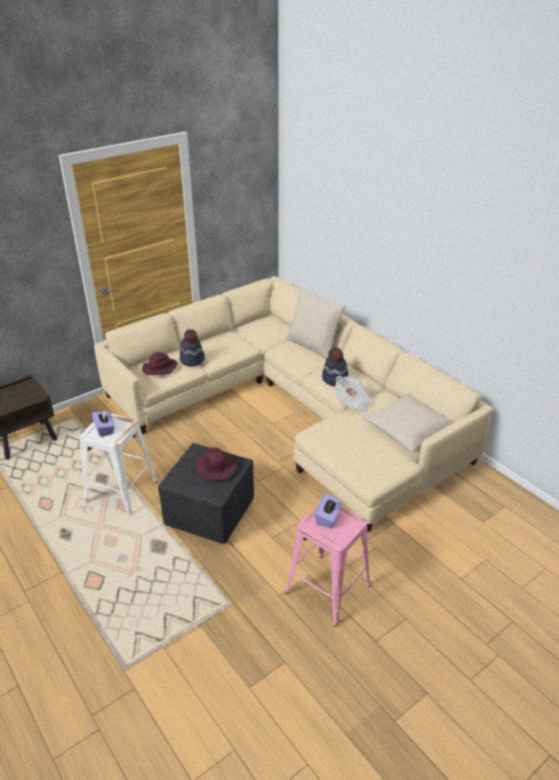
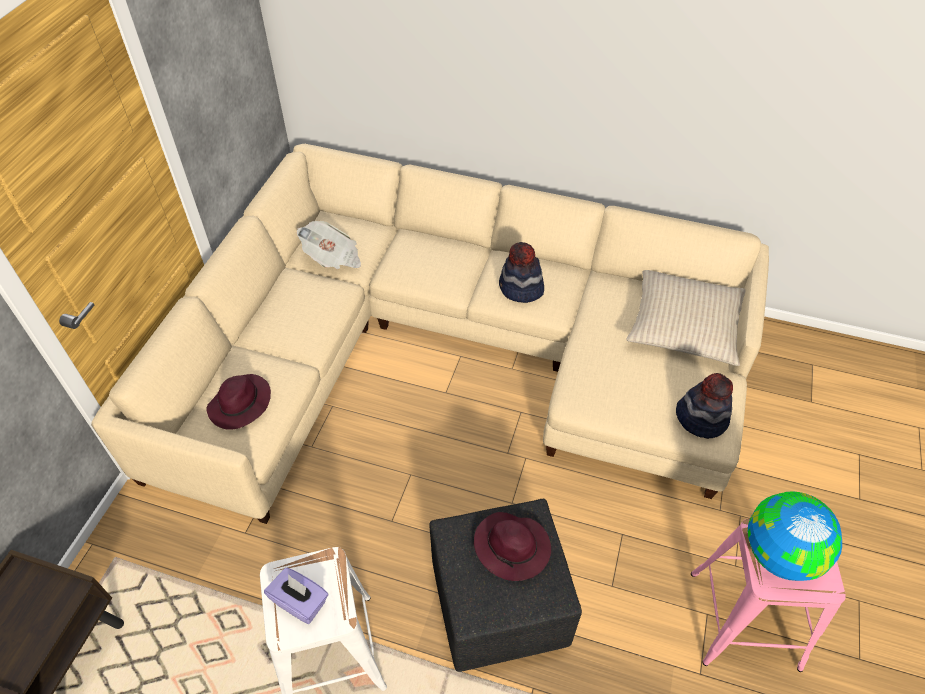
camera: 35 degrees left, 15 degrees up
hat [180,329,205,367] -> hat moved to [676,373,733,439]
beige pillow [285,286,346,359] -> none
purple tissue box [315,493,343,528] -> globe [748,491,842,581]
newspaper [334,376,372,414] -> newspaper moved to [297,221,361,269]

